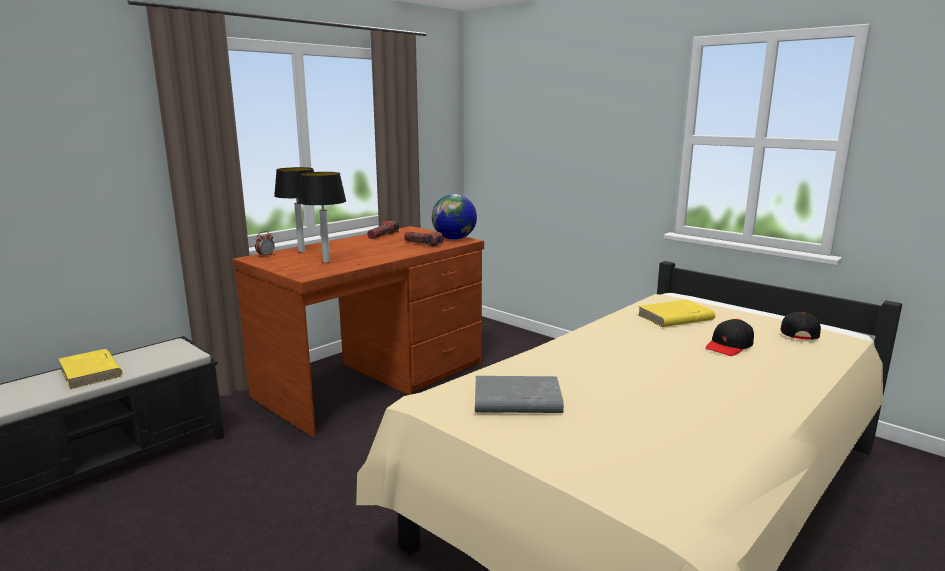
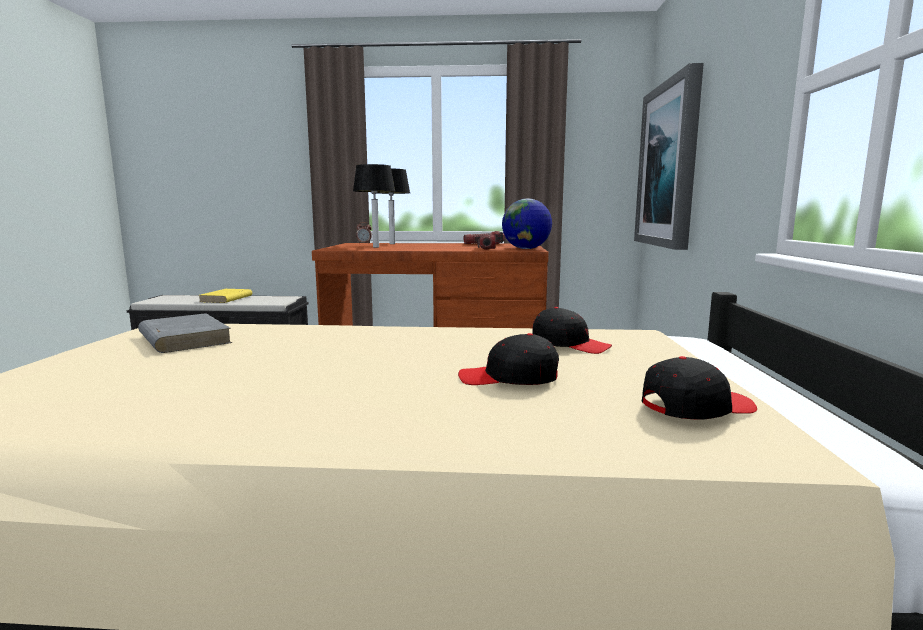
camera: 50 degrees right, 5 degrees down
yellow book [638,299,715,327] -> black cap [532,307,612,354]
none -> picture [634,63,704,250]

